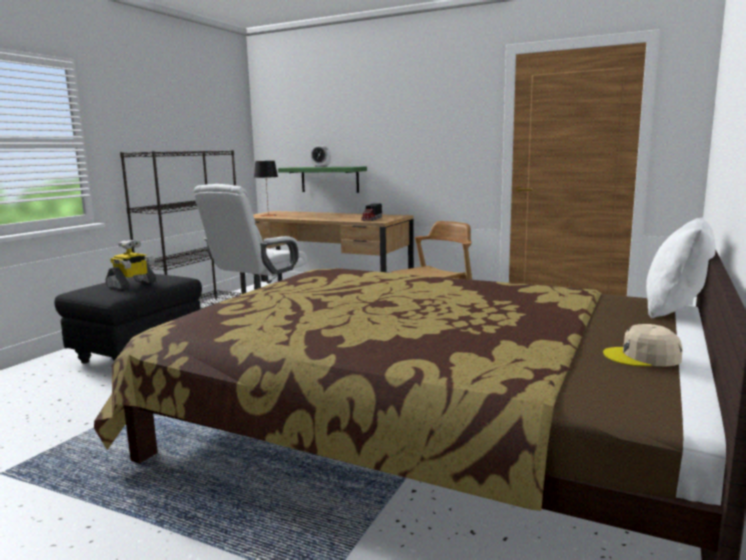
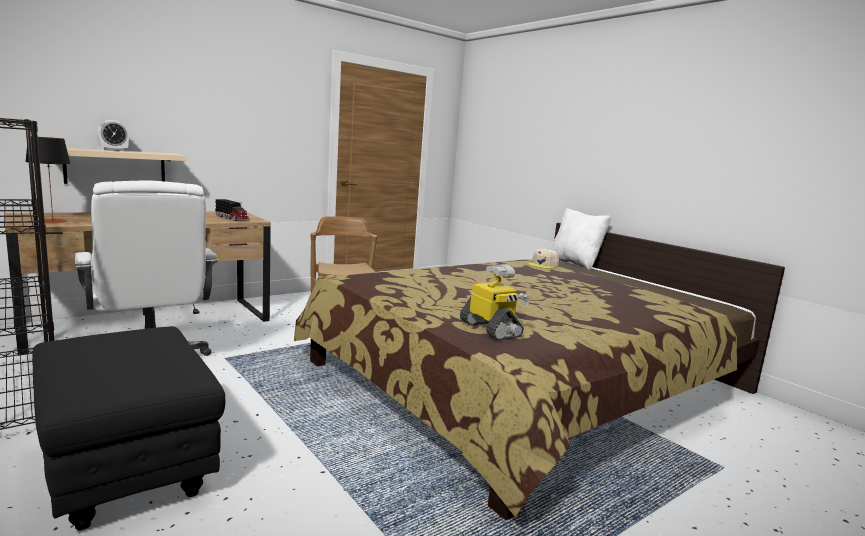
camera: 65 degrees left, 0 degrees up
toy robot [106,240,156,290] -> toy robot moved to [460,264,530,340]
green shelf [278,167,367,193] -> beige shelf [63,148,186,184]
beige cap [603,324,683,366] -> beige cap moved to [528,249,559,269]

